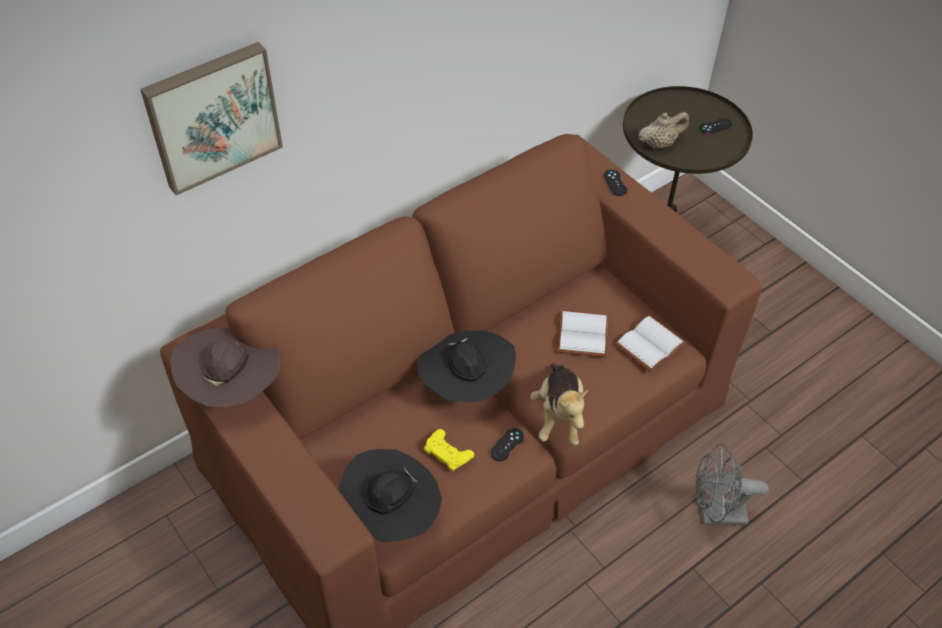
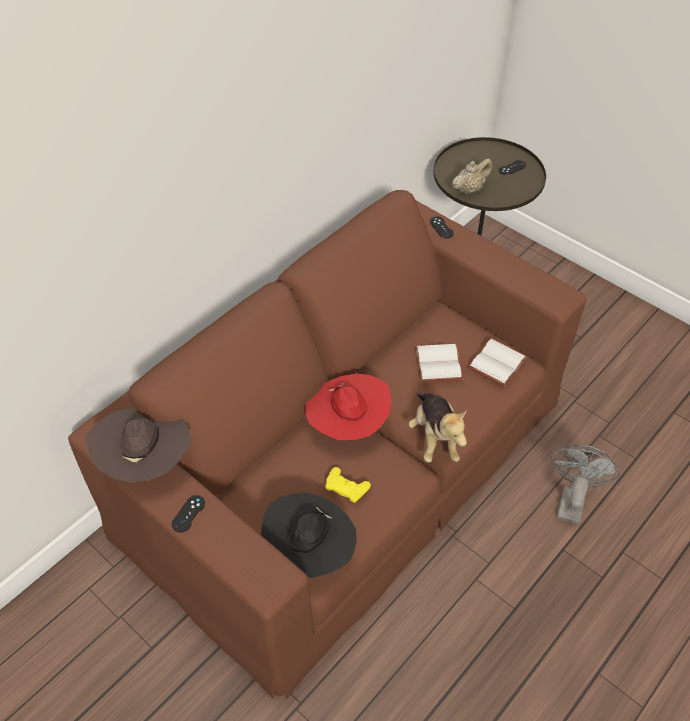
camera: 10 degrees left, 0 degrees up
picture [140,42,283,195] -> none
black hat [417,331,516,403] -> red hat [305,373,391,440]
black game controller [490,428,524,461] -> black game controller moved to [172,495,205,533]
grey fan [695,444,768,525] -> grey fan turned 120 degrees clockwise [551,444,620,524]

